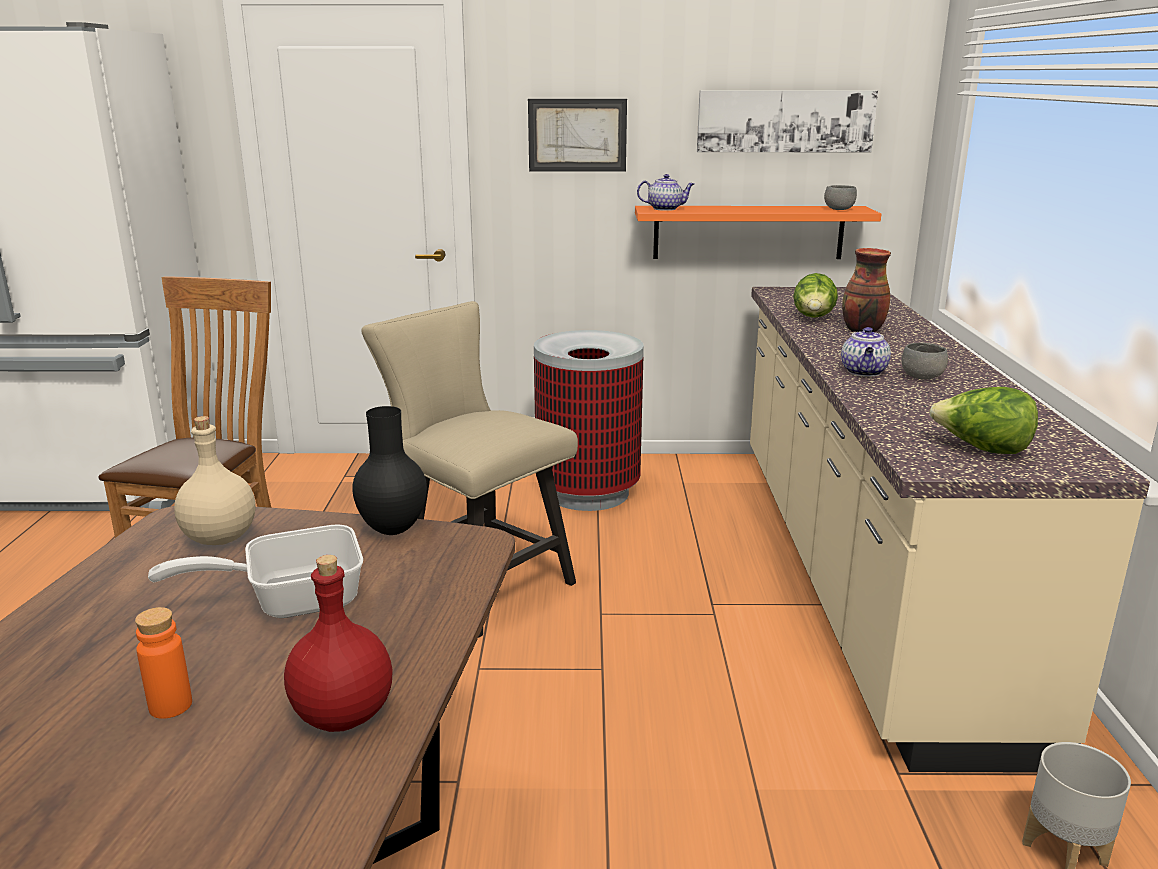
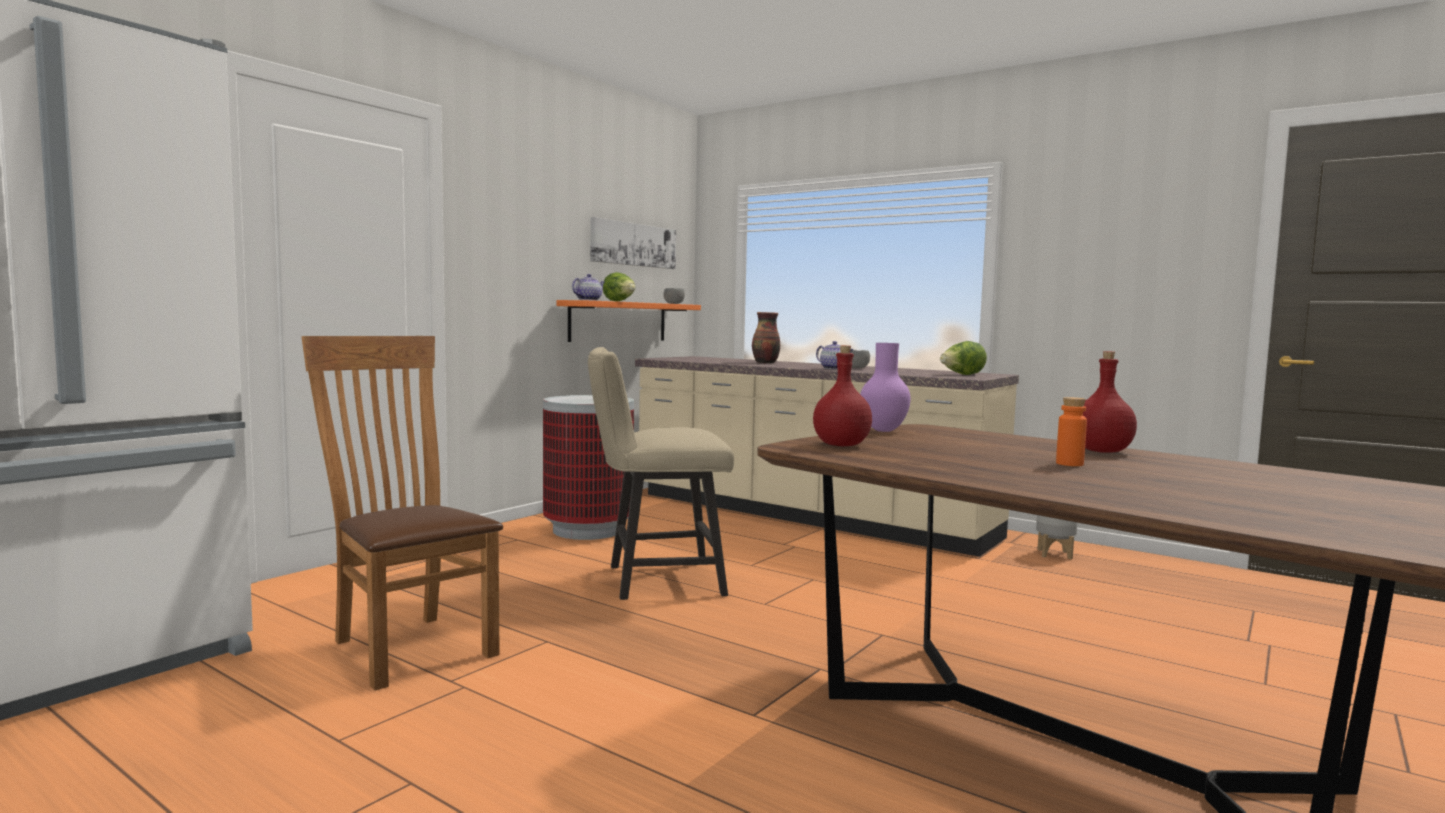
camera: 55 degrees left, 15 degrees down
frying pan [148,524,363,618] -> none
beige bottle [174,416,256,545] -> red bottle [813,345,872,446]
black vase [352,406,427,535] -> purple vase [860,343,911,432]
picture [528,99,627,172] -> none
lettuce [793,273,838,318] -> lettuce moved to [603,272,635,302]

